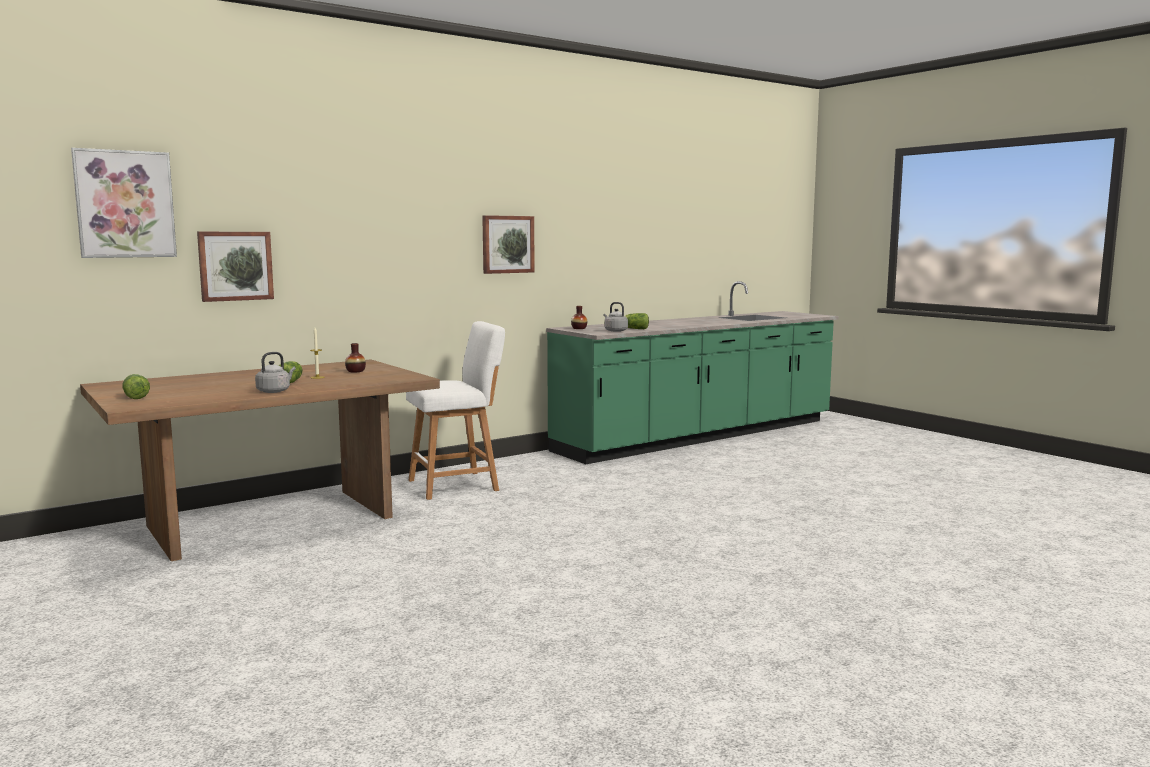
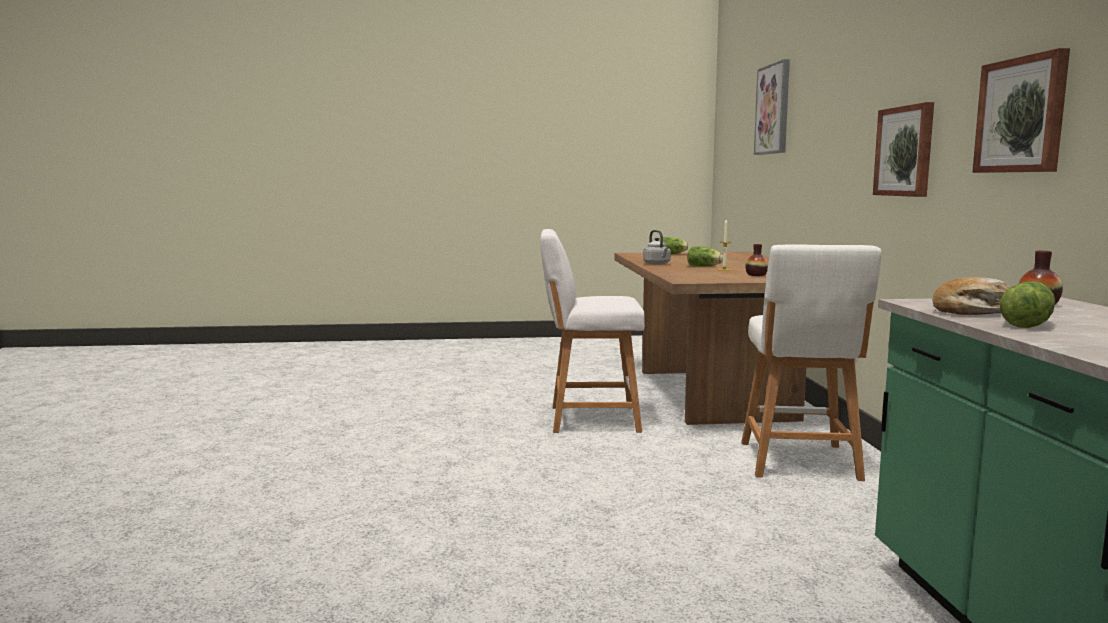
camera: 120 degrees right, 0 degrees up
picture [197,232,274,302] -> picture moved to [873,102,934,197]
grey kettle [604,302,628,332] -> bread [933,277,1010,315]
none -> white stool [540,229,645,433]

